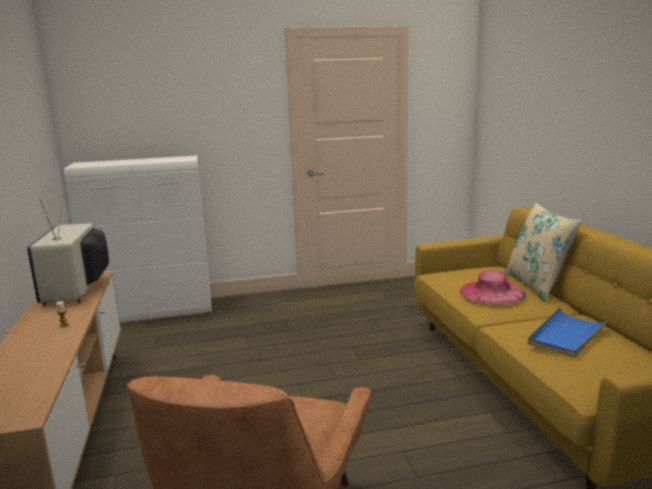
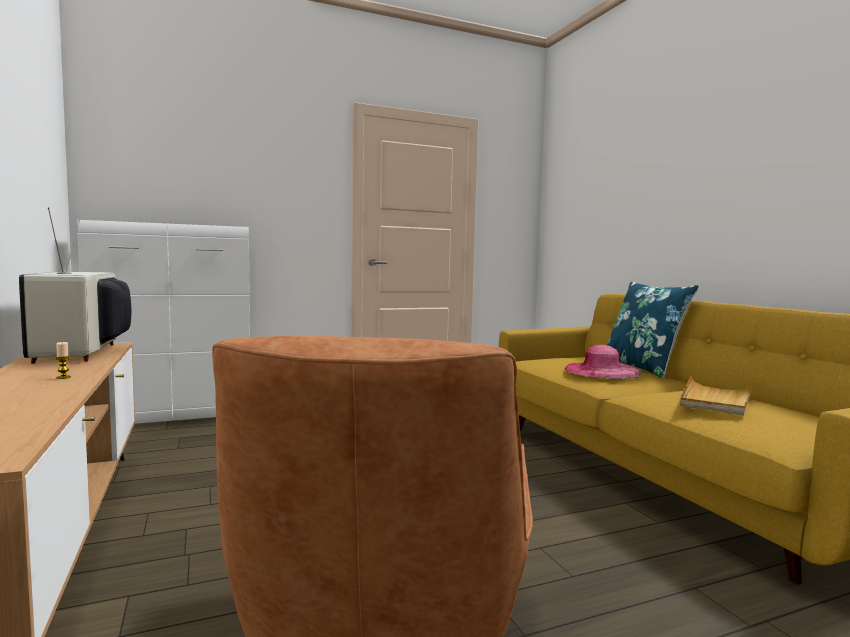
camera: 10 degrees left, 10 degrees down
beige pillow [504,202,582,302] -> blue pillow [607,281,699,379]
blue tray [528,307,610,358] -> beige tray [680,376,754,415]

